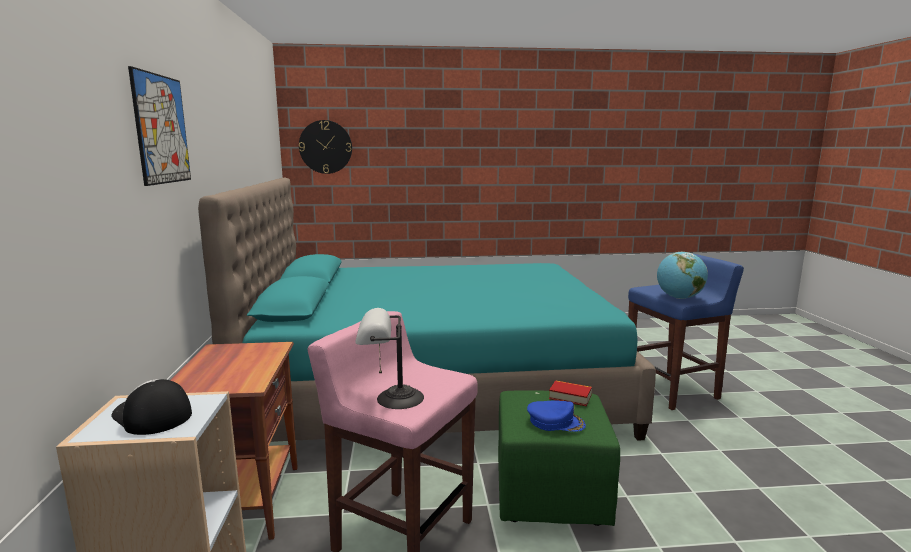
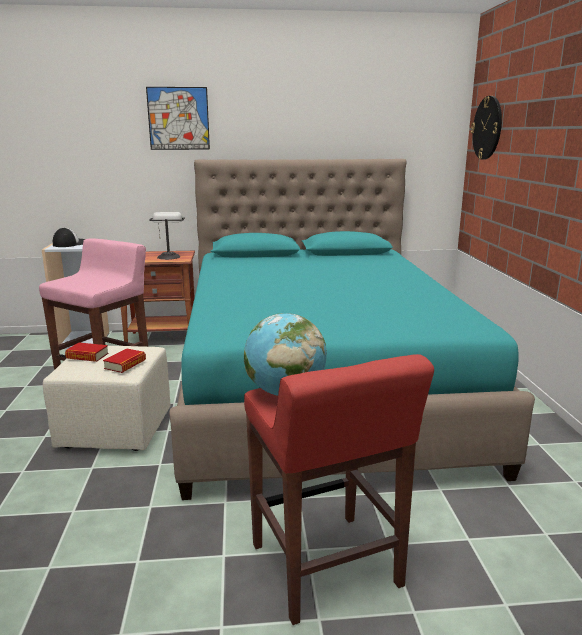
camera: 90 degrees right, 5 degrees up
table lamp [355,308,424,409] -> table lamp moved to [149,212,185,260]
green ottoman [498,390,620,526] -> beige ottoman [43,346,171,451]
blue cap [527,400,586,432] -> book [65,343,109,362]
blue stool [628,253,744,410] -> red stool [244,354,434,625]

